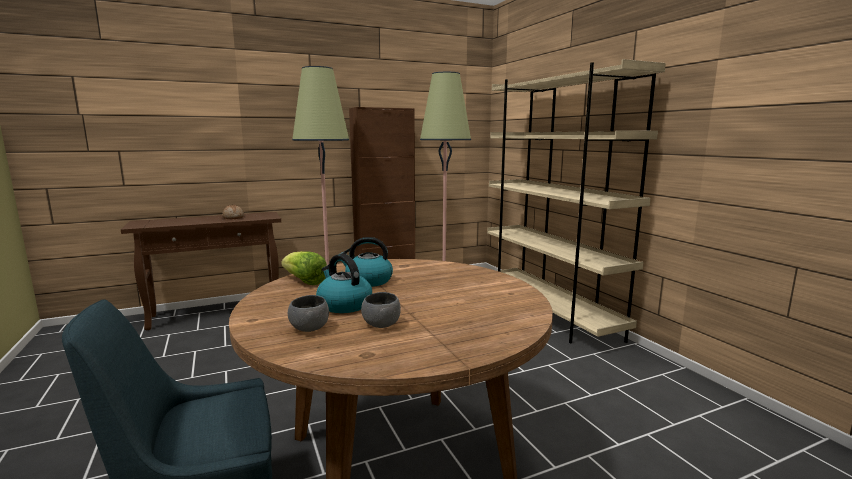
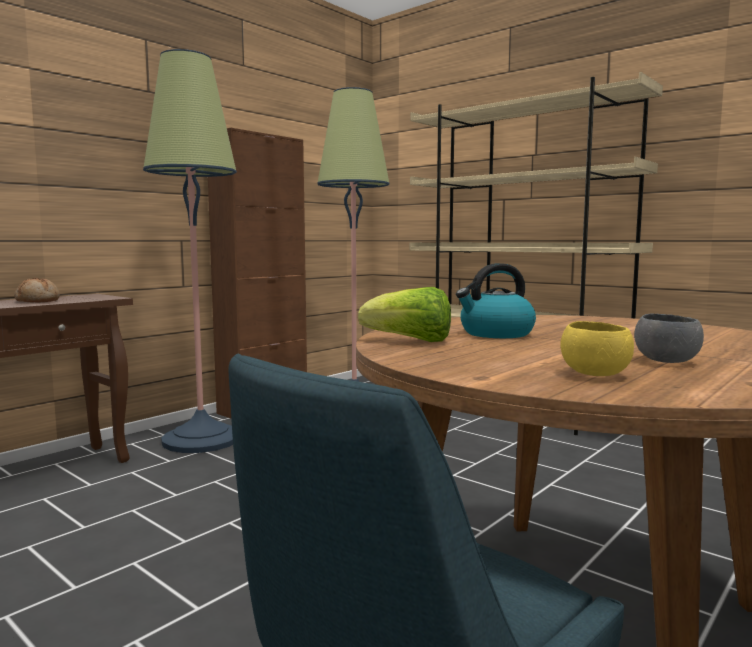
camera: 25 degrees left, 5 degrees down
grey bowl [288,295,329,332] -> yellow bowl [560,321,634,376]
kettle [316,254,372,313] -> none

